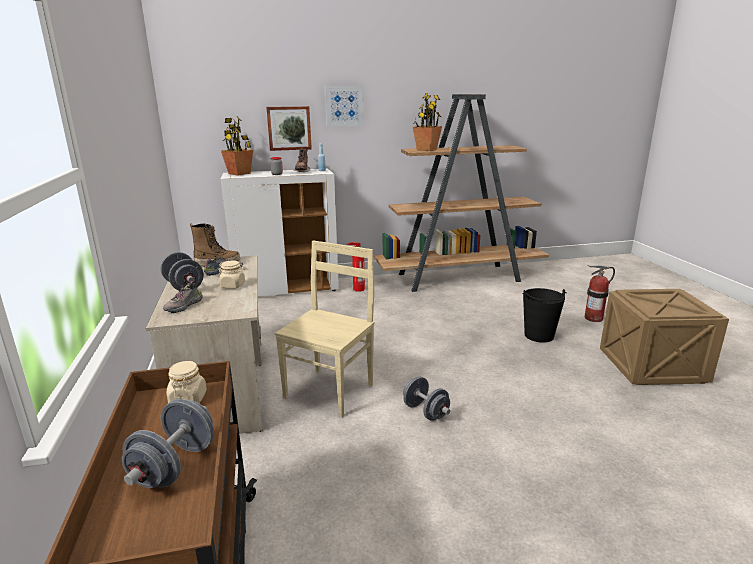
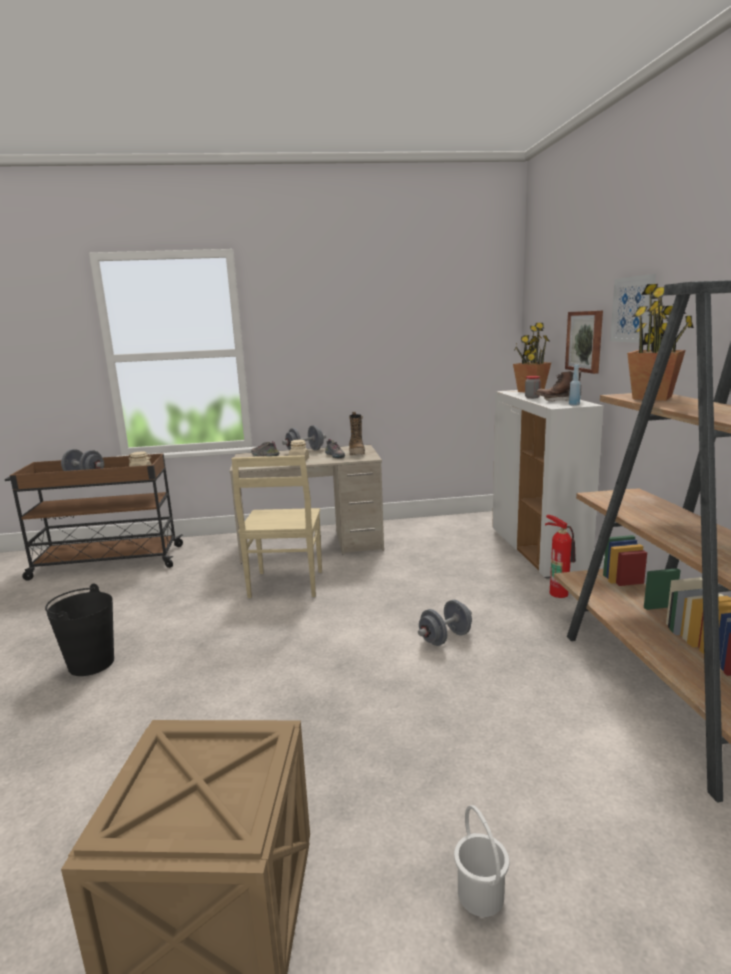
camera: 95 degrees right, 5 degrees down
beige chair [275,240,374,417] -> beige chair turned 60 degrees clockwise [232,455,322,598]
grey dumbbell [403,376,450,421] -> grey dumbbell moved to [418,600,472,646]
black bucket [523,288,567,343] -> black bucket moved to [45,584,114,676]
fire extinguisher [585,265,615,322] -> white bucket [454,805,509,917]

